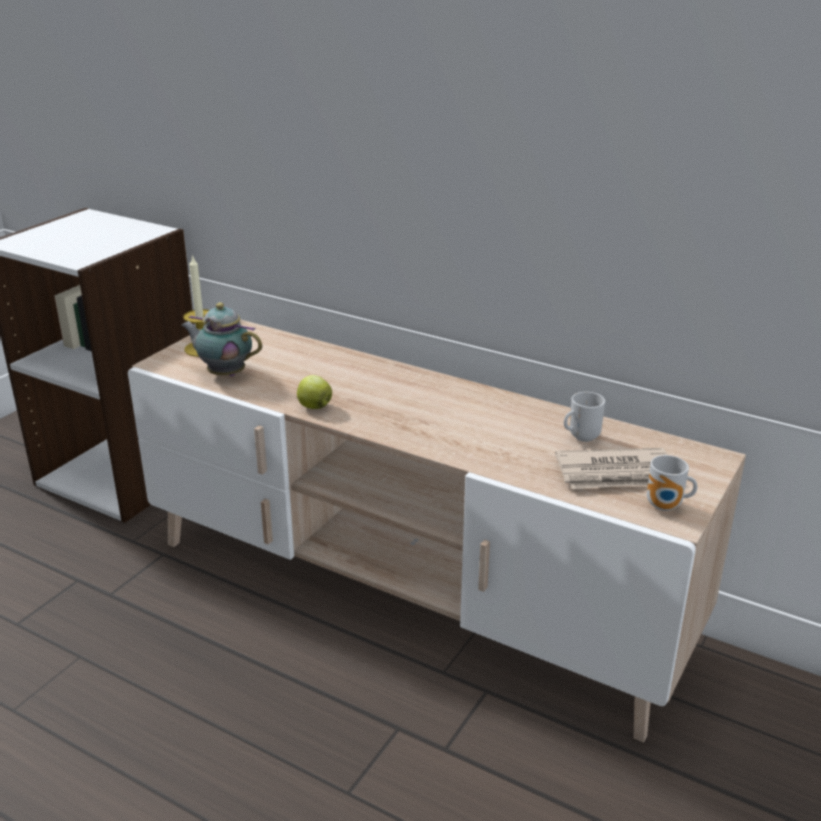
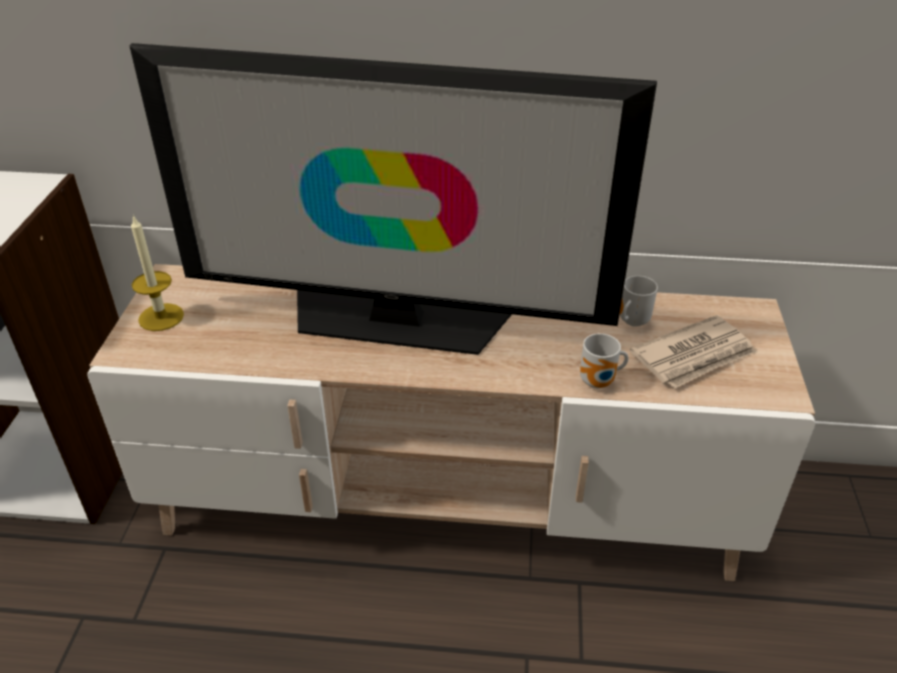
camera: 25 degrees left, 10 degrees up
teapot [181,302,262,376] -> none
apple [297,375,332,409] -> none
mug [647,455,697,511] -> mug moved to [580,333,628,388]
none -> television [129,43,657,355]

